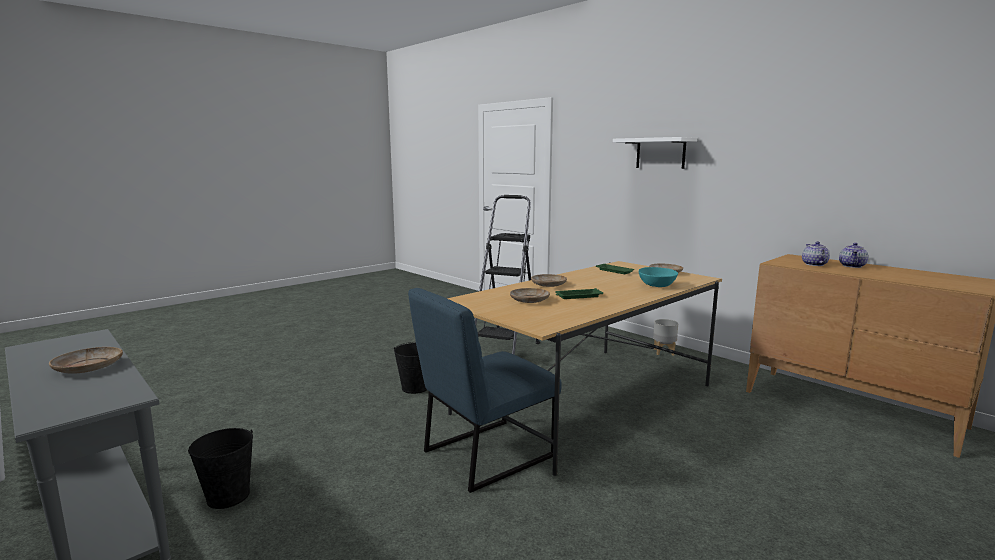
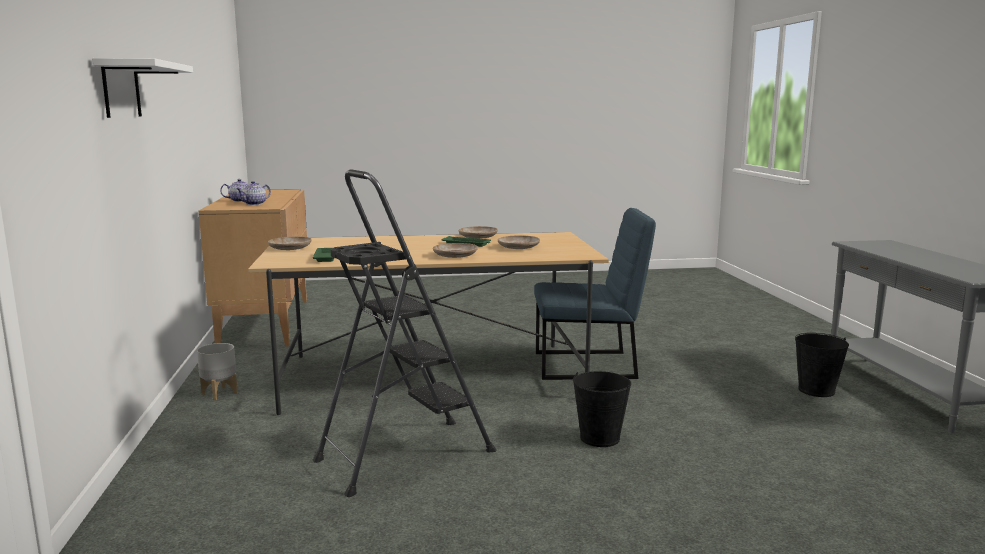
camera: 145 degrees left, 0 degrees up
beige plate [49,347,123,374] -> beige plate moved to [458,226,498,239]
turquoise bowl [638,267,678,287] -> none

